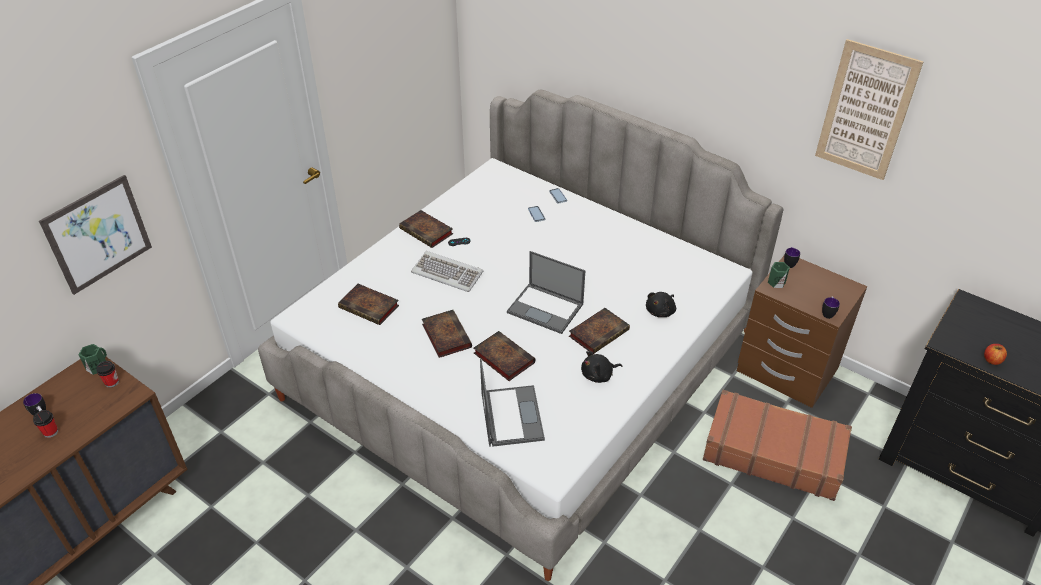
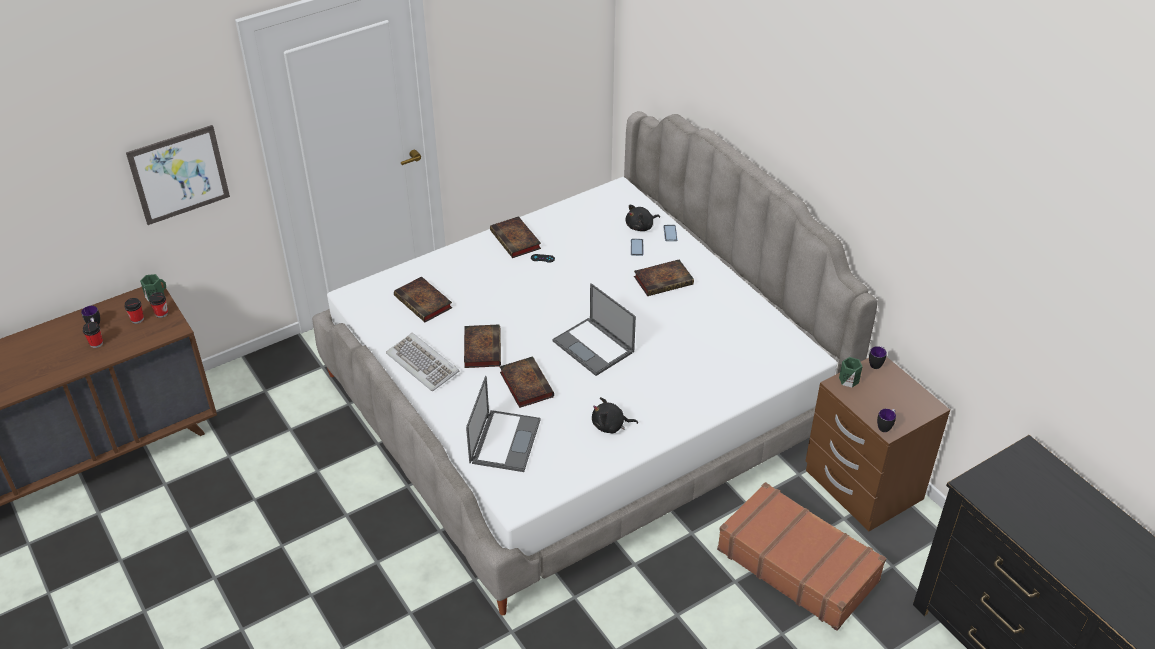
camera: 20 degrees right, 0 degrees up
keyboard [411,251,483,292] -> keyboard moved to [386,333,459,391]
book [569,308,630,354] -> book moved to [634,260,694,296]
black plush toy [646,292,676,317] -> black plush toy moved to [625,205,660,231]
picture [815,39,924,180] -> none
apple [984,344,1007,365] -> none
none -> cup [124,298,144,324]

